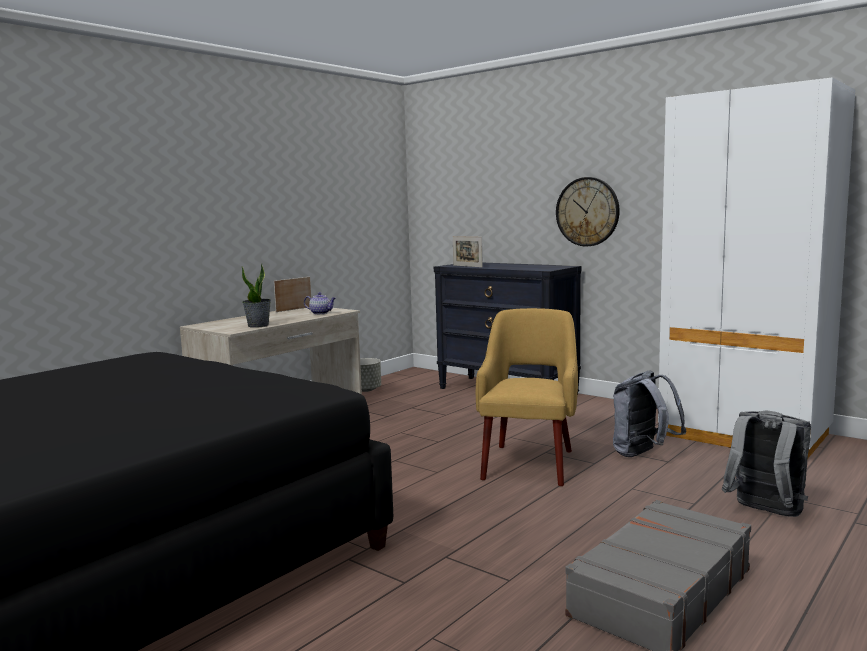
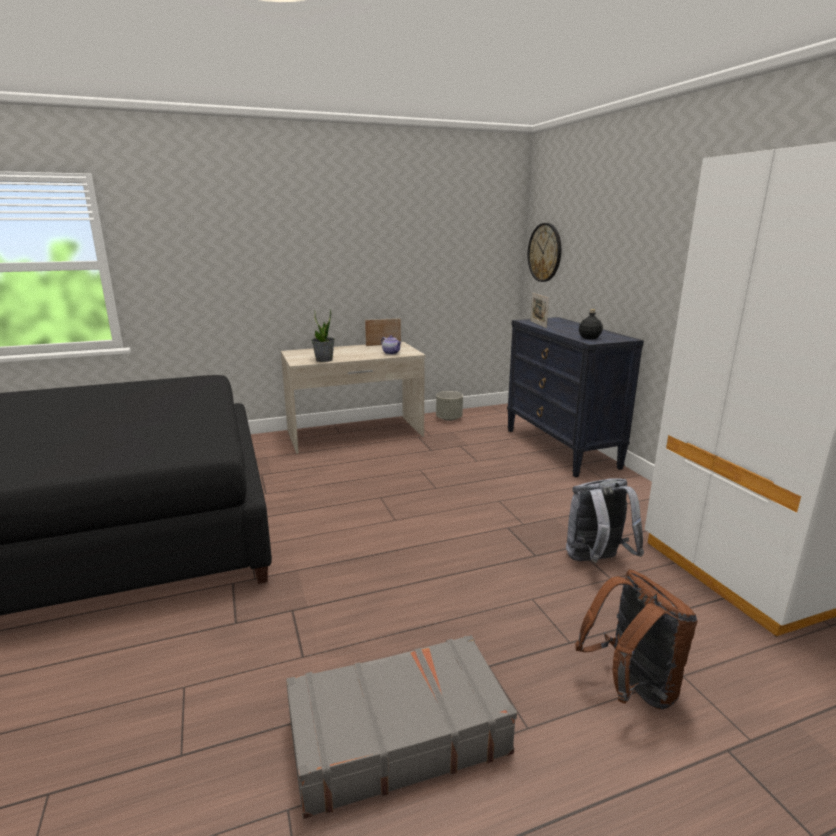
camera: 30 degrees right, 10 degrees up
yellow armchair [476,308,578,486] -> none
wall clock [556,177,620,247] -> wall clock moved to [528,223,561,282]
grey backpack [722,411,811,517] -> brown backpack [575,569,697,710]
none -> black bottle [579,309,603,340]

